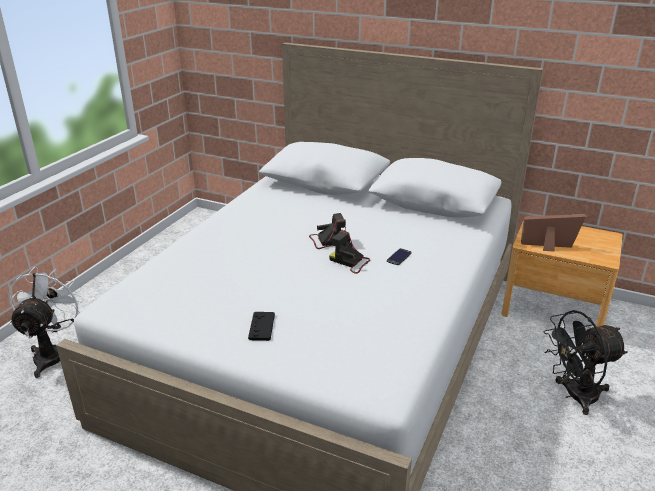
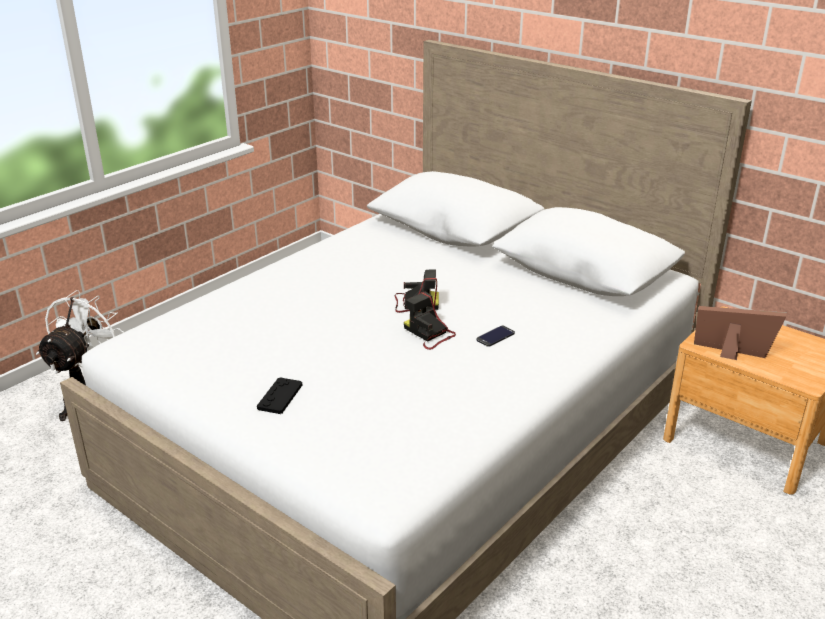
camera: 15 degrees right, 0 degrees up
black fan [544,310,627,415] -> none

